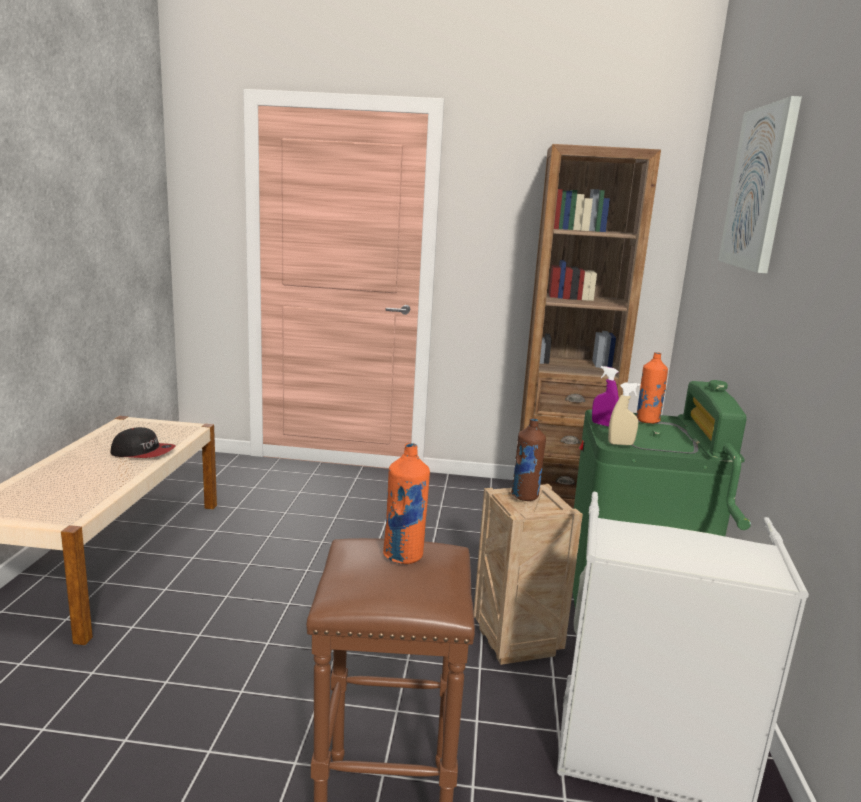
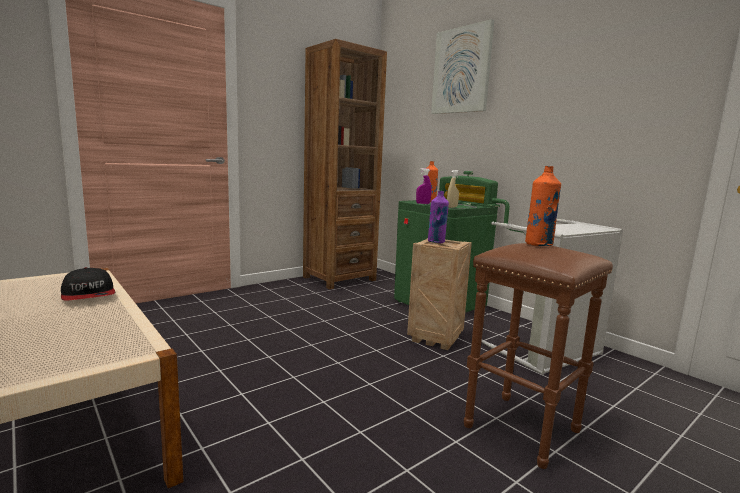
camera: 45 degrees left, 5 degrees down
cap [111,427,175,458] -> cap turned 90 degrees clockwise [61,267,115,300]
brown bottle [511,418,546,501] -> purple bottle [428,191,449,243]

